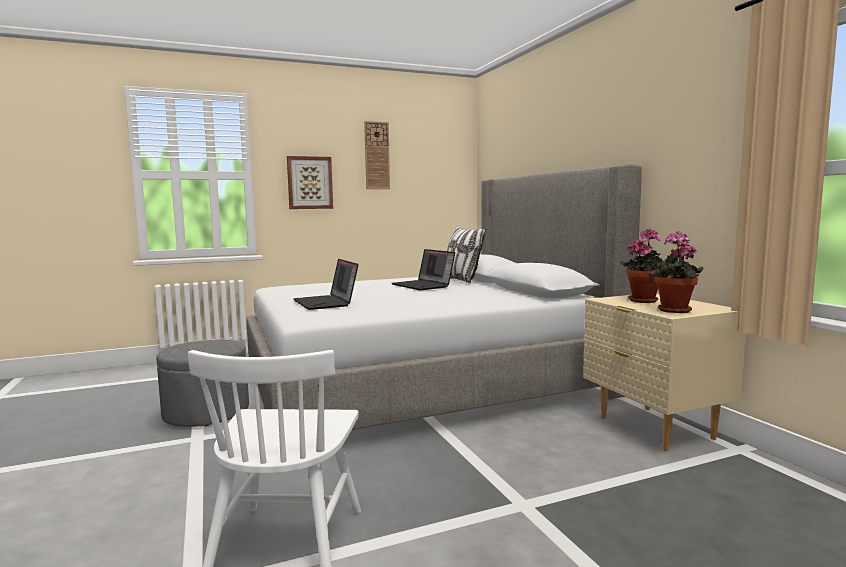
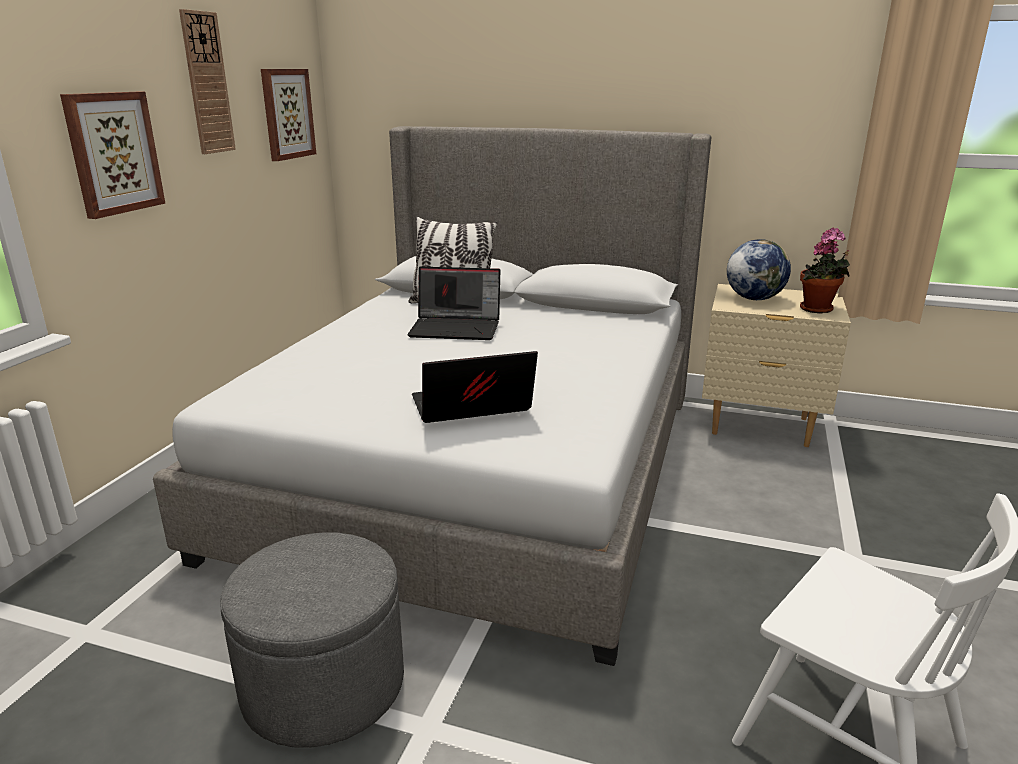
camera: 50 degrees left, 15 degrees up
laptop [293,259,358,310] -> laptop turned 150 degrees clockwise [412,351,538,423]
potted plant [621,228,666,303] -> globe [727,239,791,300]
none -> picture [261,69,316,161]

